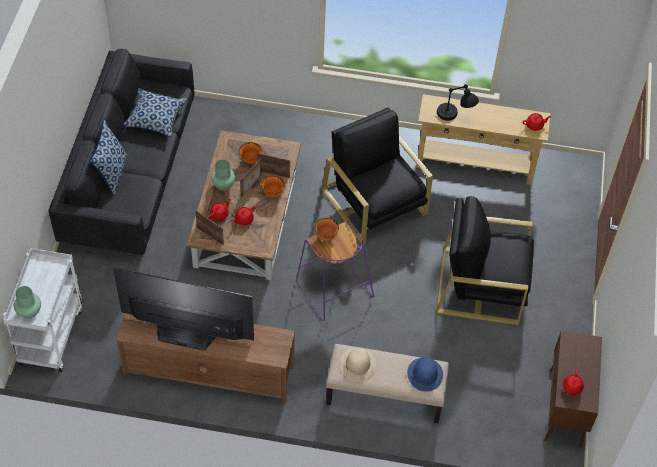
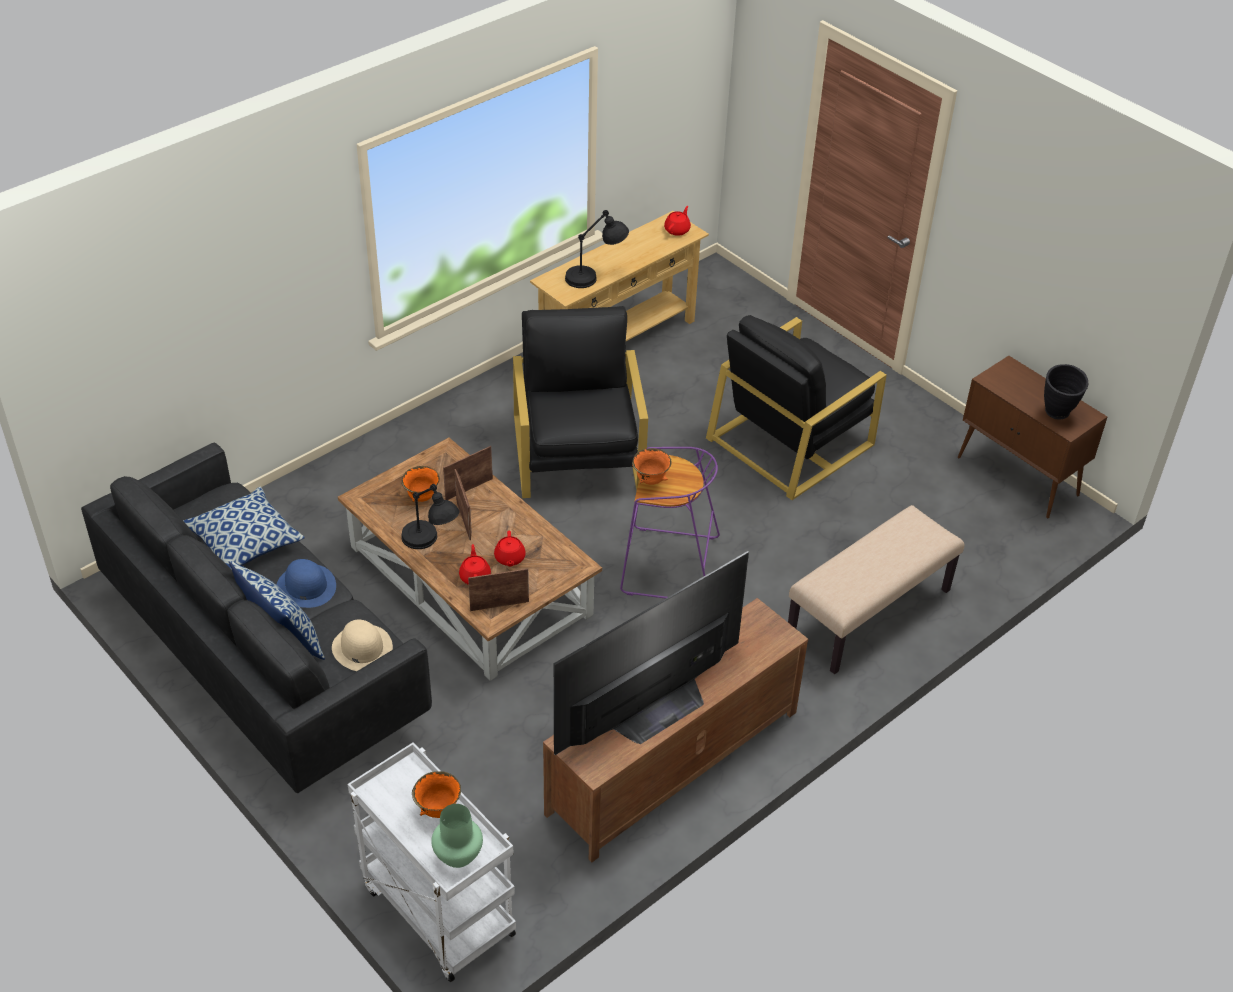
camera: 50 degrees left, 10 degrees down
green vase [211,160,235,191] -> black table lamp [401,484,460,549]
orange bowl [261,176,285,199] -> orange bowl moved to [412,771,461,818]
black armchair [321,107,433,244] -> black armchair turned 75 degrees clockwise [513,306,648,498]
beige hat [340,347,376,381] -> beige hat moved to [332,619,393,671]
blue hat [407,357,443,392] -> blue hat moved to [277,559,336,608]
red teapot [563,370,584,397] -> black vase [1044,364,1088,419]

